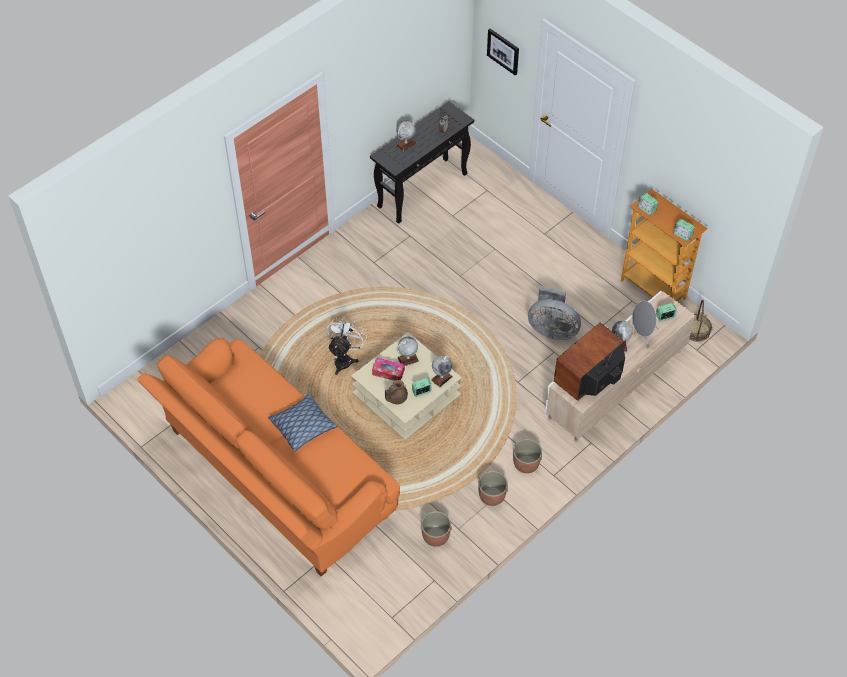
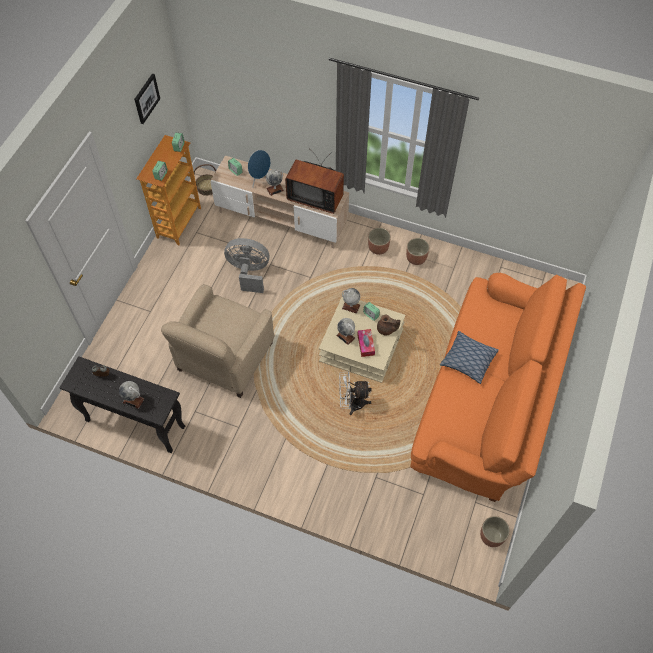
camera: 115 degrees left, 5 degrees up
planter [421,511,451,547] -> planter moved to [480,516,510,547]
picture [487,29,519,75] -> picture moved to [134,73,160,124]
grey fan [528,286,581,340] -> grey fan turned 75 degrees counterclockwise [224,238,269,293]
grey speaker [632,301,659,348] -> blue speaker [248,150,271,188]
none -> beige armchair [161,284,274,398]

